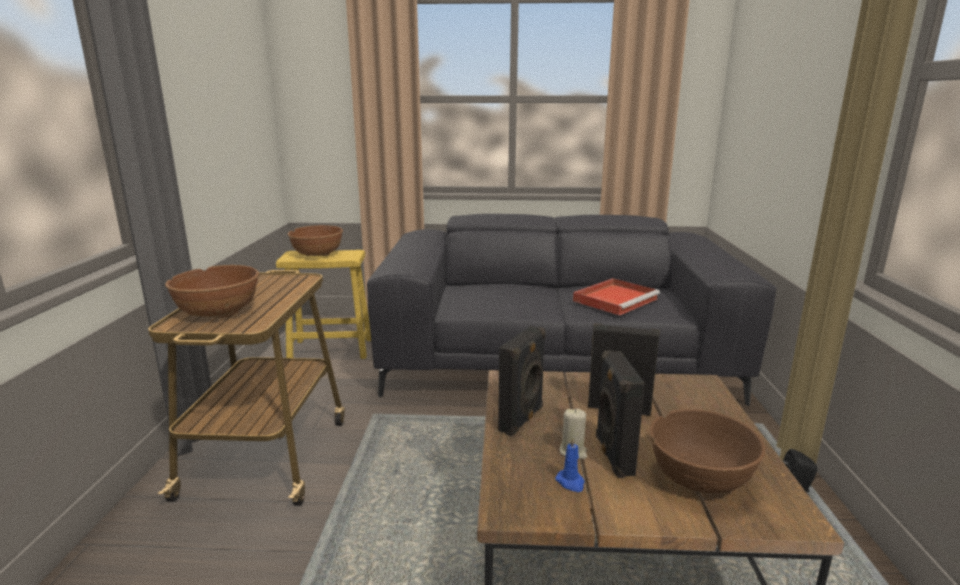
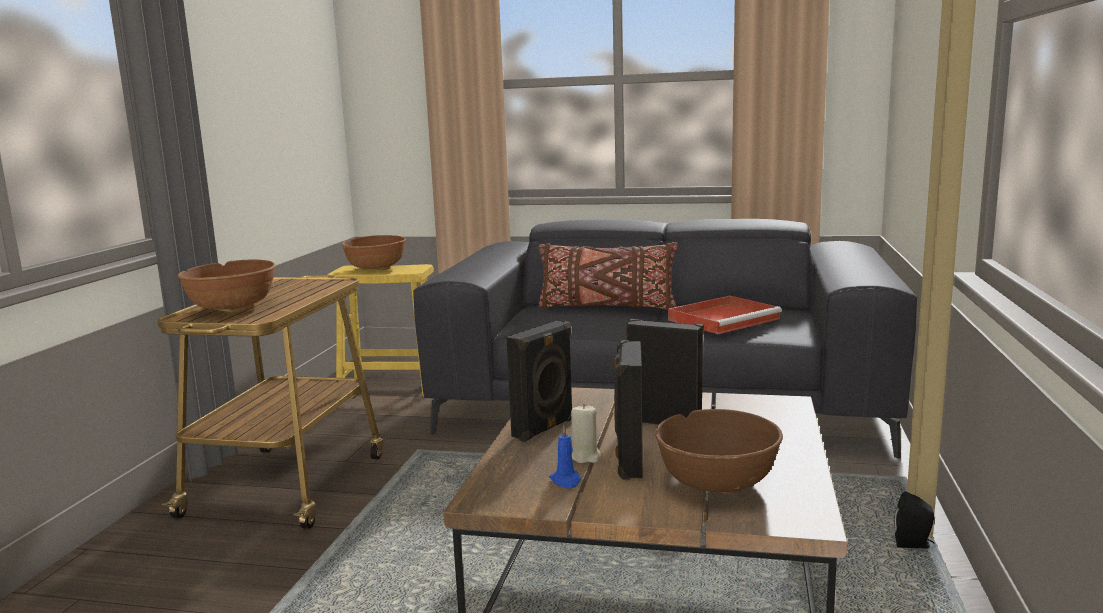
camera: 10 degrees right, 5 degrees down
none -> brown pillow [539,242,678,310]

